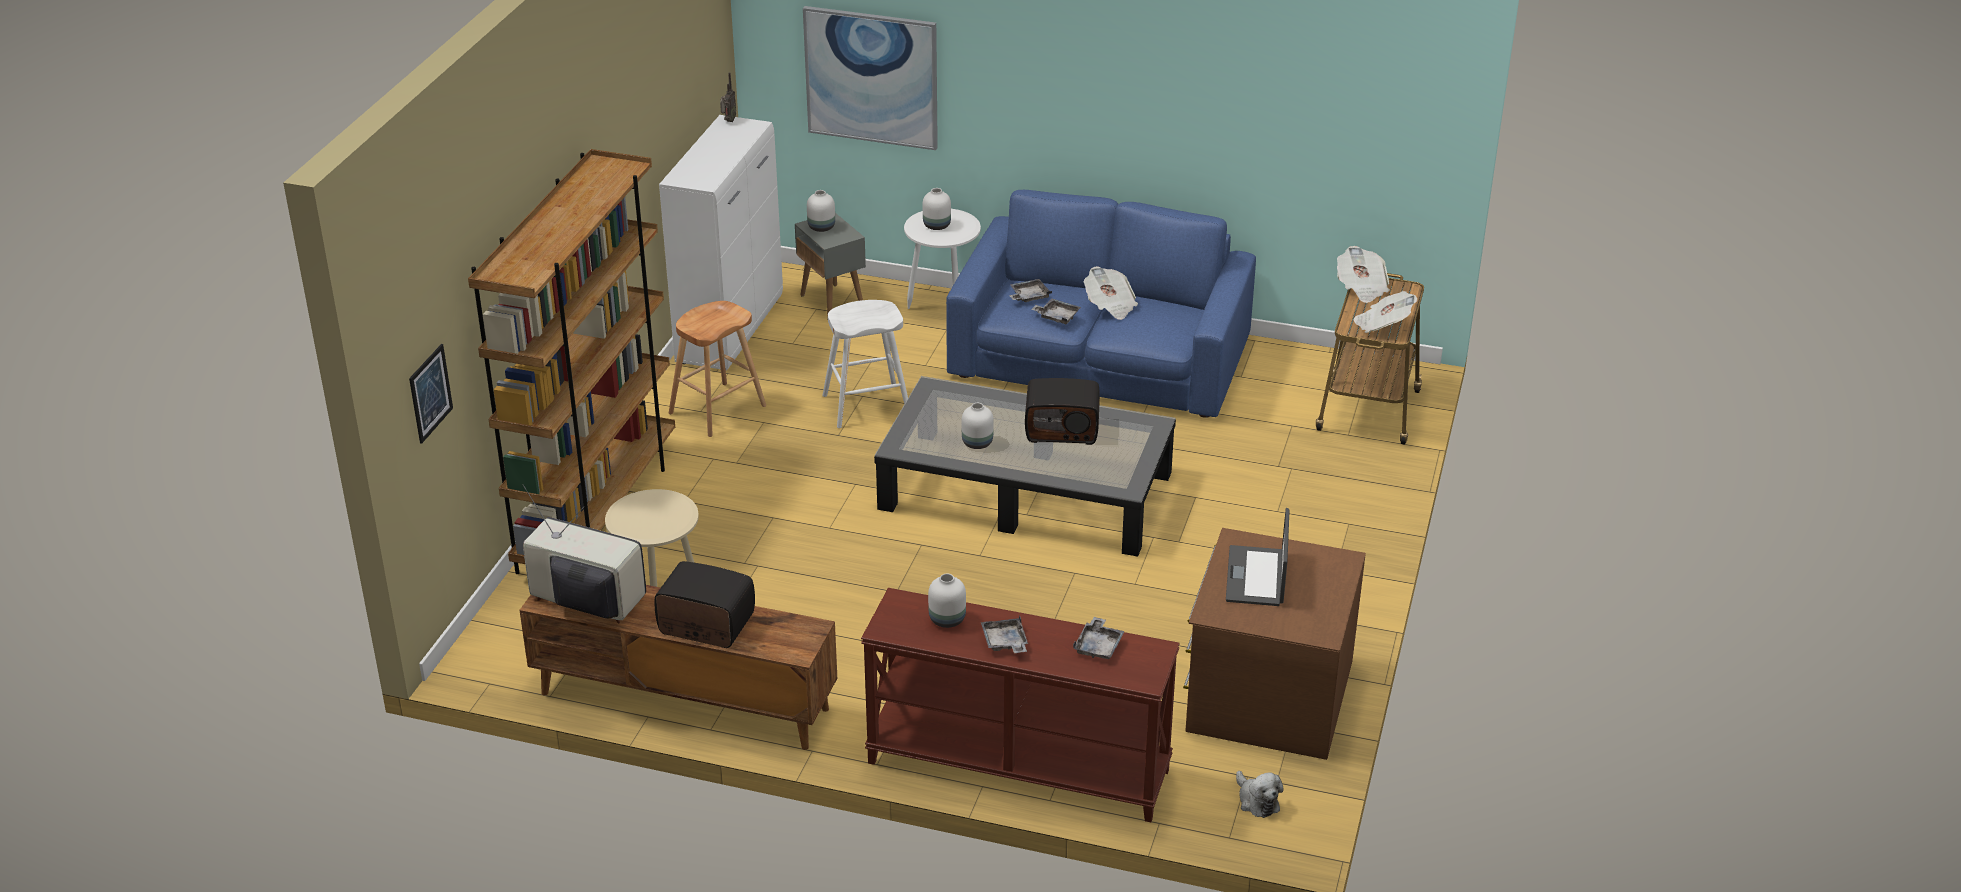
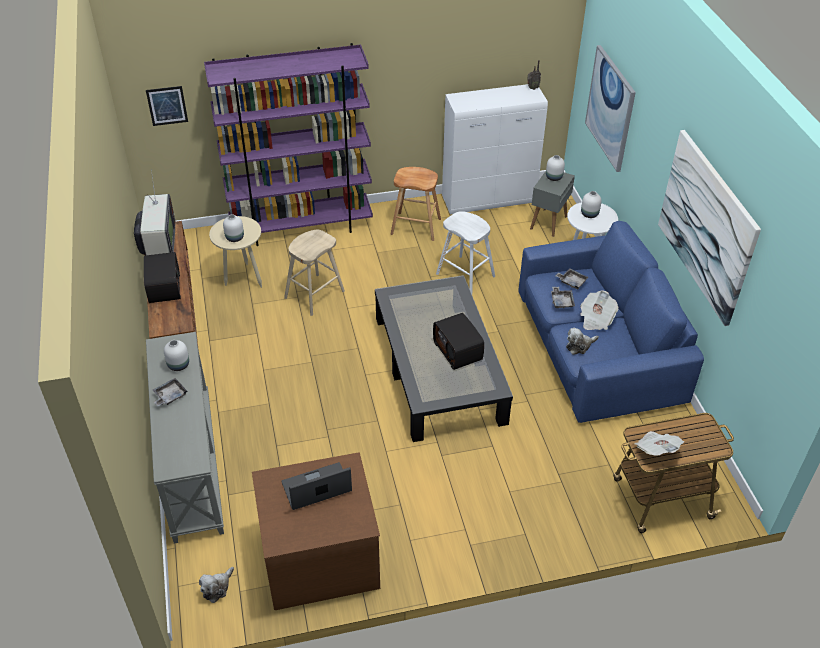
camera: 60 degrees right, 10 degrees up
brown bookcase [468,149,675,574] -> purple bookcase [204,43,373,246]
brown console table [861,588,1180,822] -> grey console table [146,332,224,544]
white vase [962,403,994,449] -> white vase moved to [223,214,244,242]
grey tray [1073,617,1125,659] -> none
newspaper [1337,246,1390,303] -> none
none -> beige stool [284,230,345,316]
none -> plush toy [566,328,599,355]
none -> picture [658,130,761,326]

